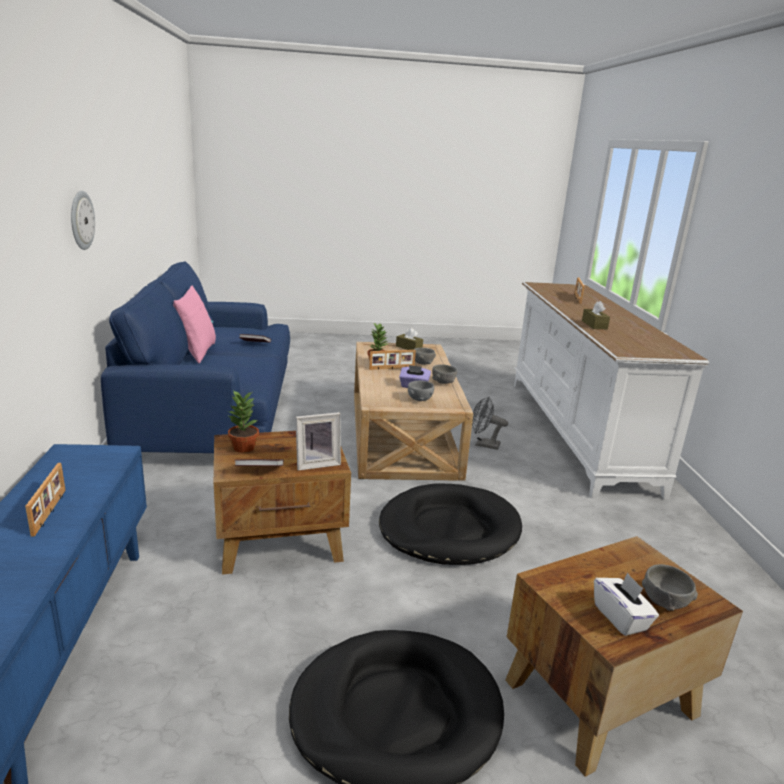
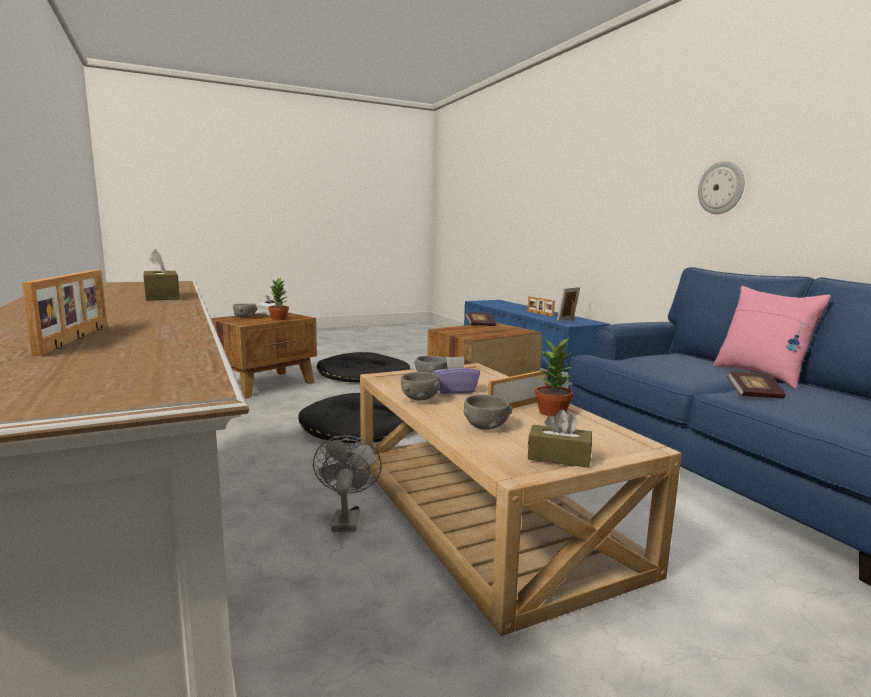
camera: 160 degrees right, 10 degrees down
potted plant [228,390,259,453] -> potted plant moved to [268,277,289,320]
picture frame [296,412,341,471] -> picture frame moved to [557,287,580,322]
grey fan [472,397,508,450] -> grey fan turned 90 degrees counterclockwise [313,435,382,532]

